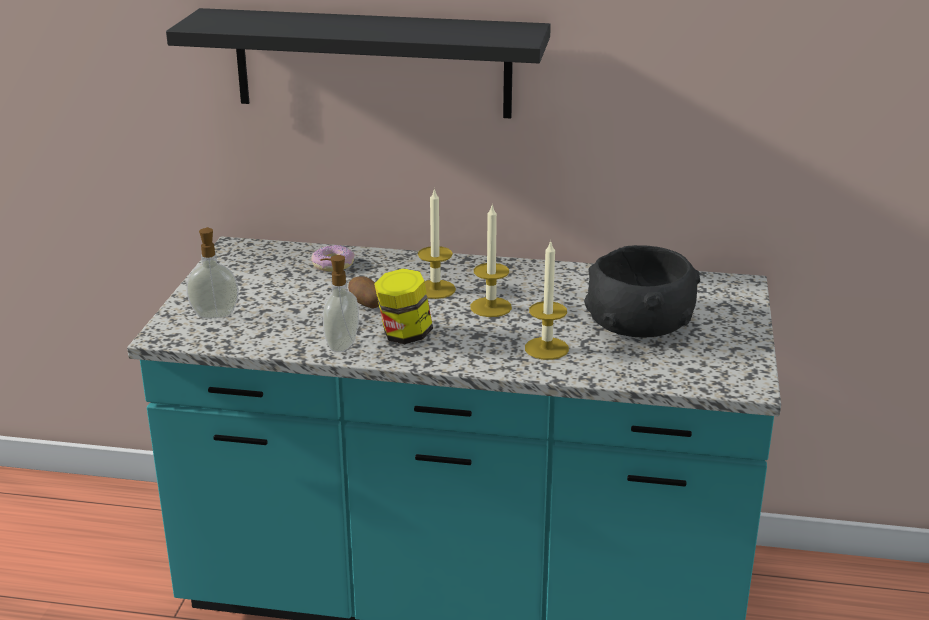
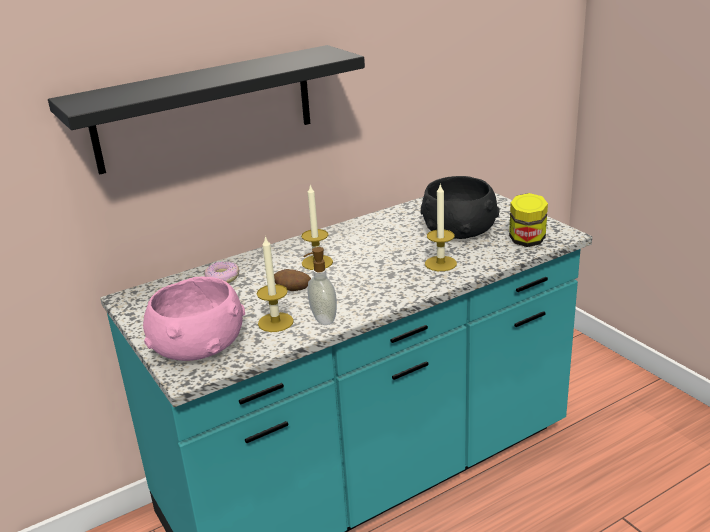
camera: 40 degrees left, 0 degrees up
soap dispenser [186,227,239,318] -> pink bowl [143,277,245,361]
jar [374,268,433,344] -> jar moved to [509,193,548,247]
candle [470,205,512,317] -> candle moved to [257,236,294,332]

